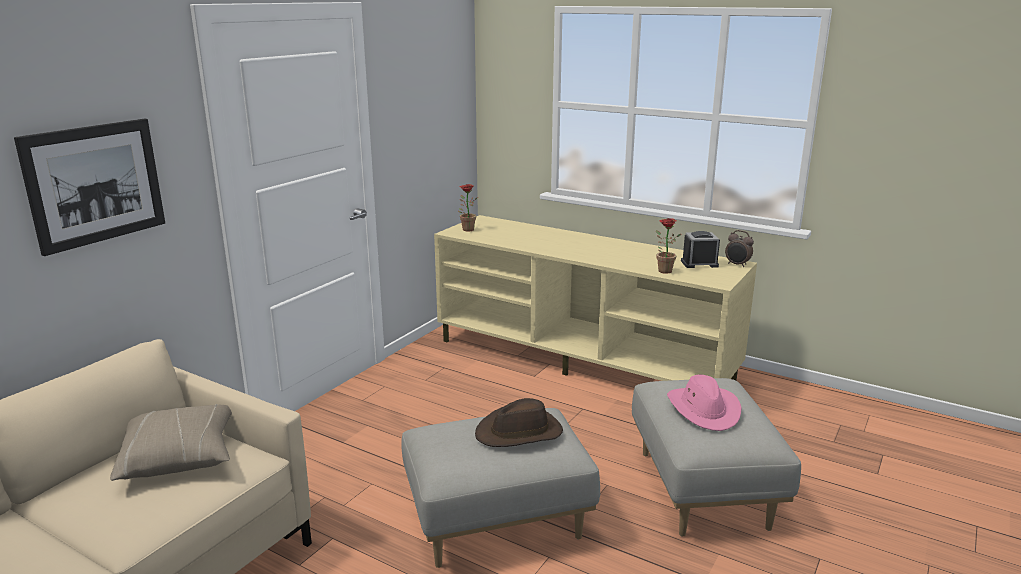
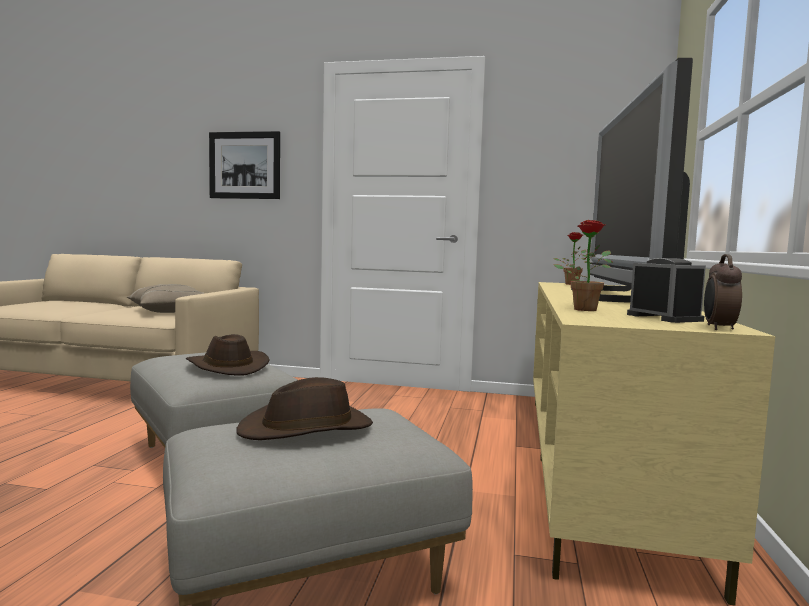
camera: 70 degrees right, 15 degrees down
pink hat [667,375,742,431] -> brown hat [236,377,373,440]
none -> television [571,58,693,303]

